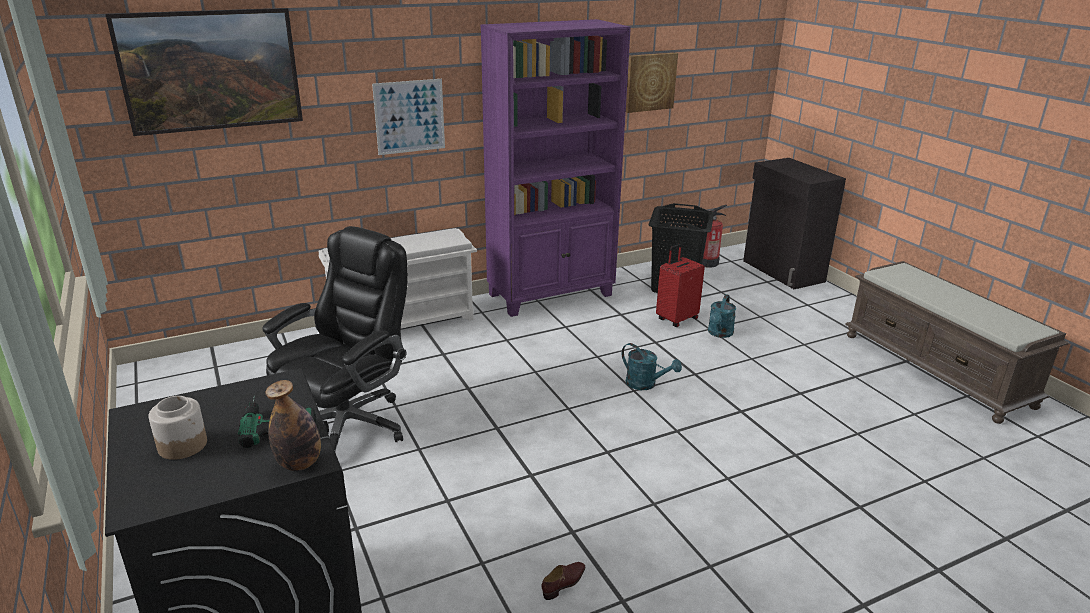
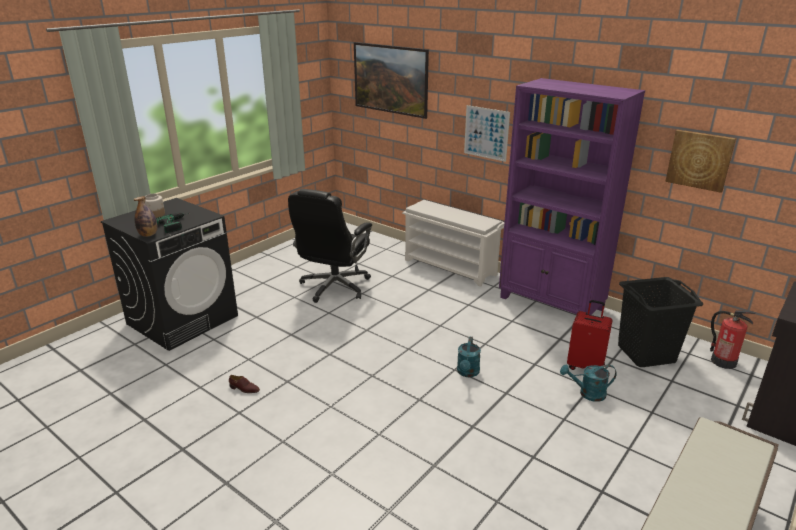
camera: 65 degrees right, 0 degrees up
black office chair [263,226,408,451] -> black office chair turned 105 degrees clockwise [288,189,372,303]

